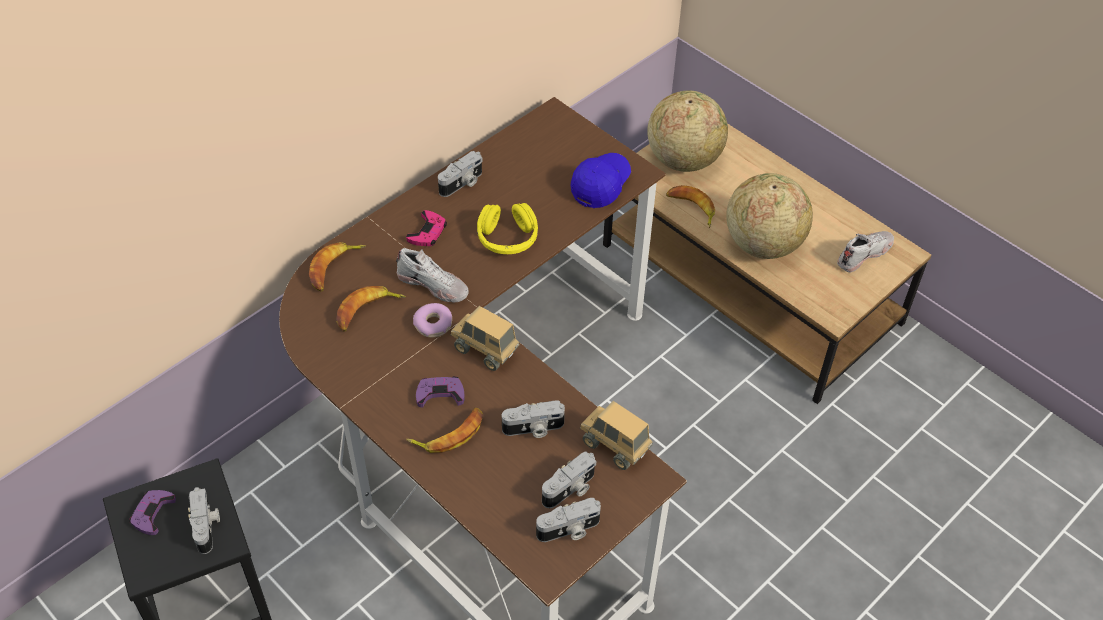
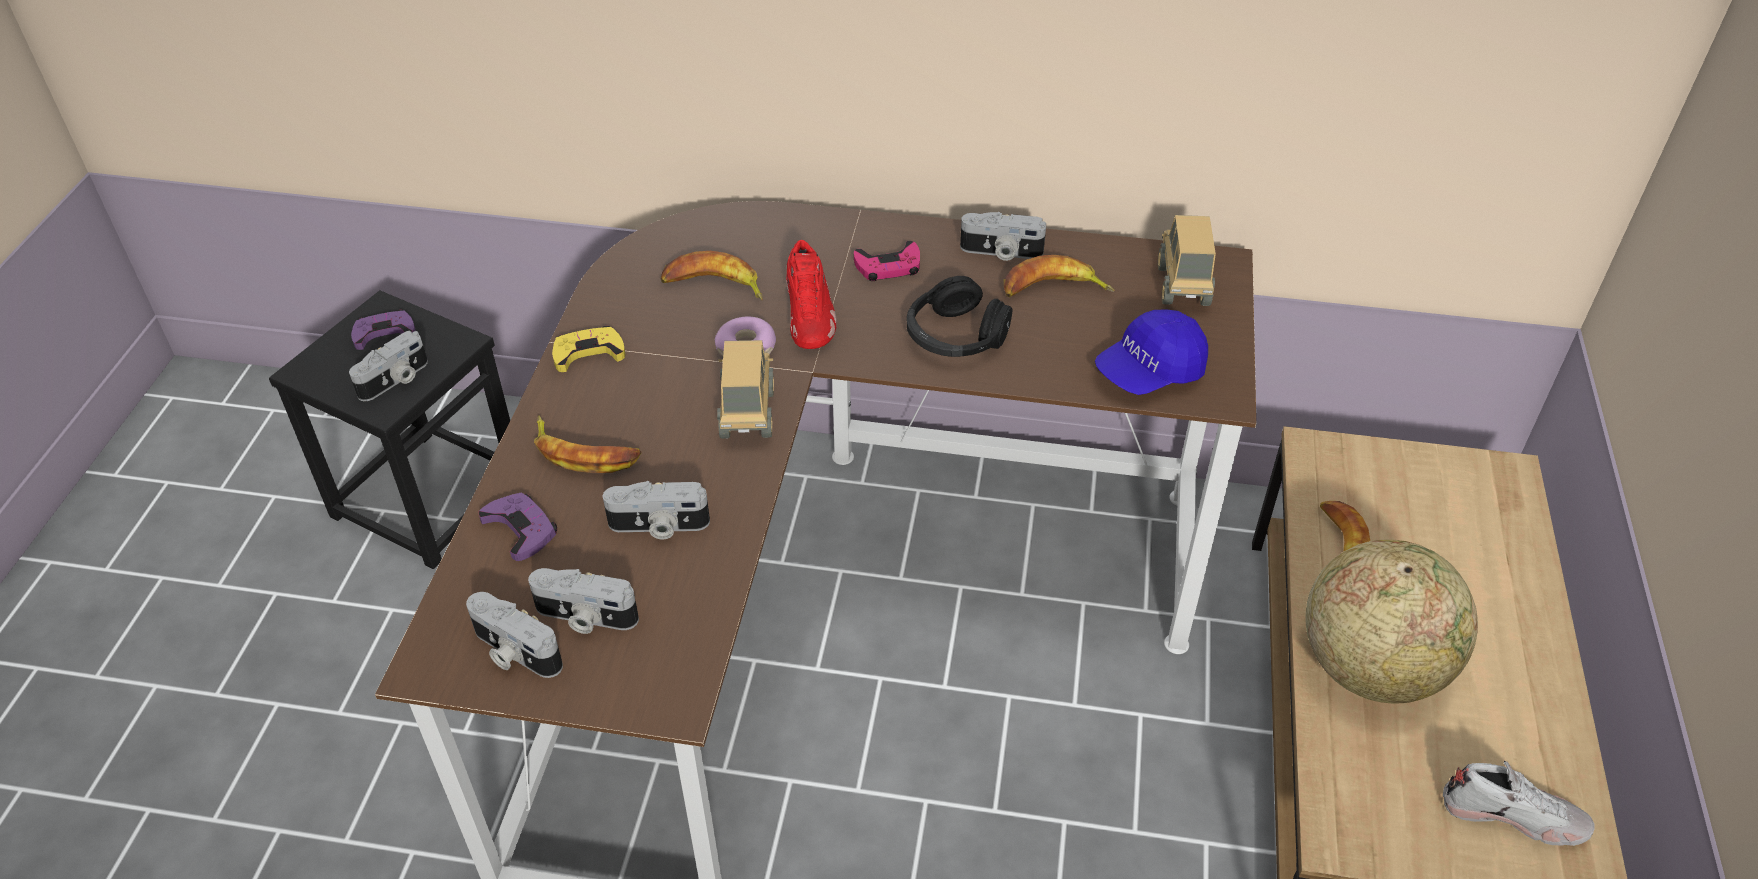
camera: 55 degrees right, 5 degrees down
banana [309,242,366,292] -> banana moved to [1004,255,1114,297]
white shoe [396,248,469,303] -> red shoe [786,240,837,349]
purple game controller [416,376,465,407] -> purple game controller moved to [479,493,557,561]
yellow headphones [477,203,538,254] -> black headphones [907,276,1012,357]
camera [502,400,565,438] -> camera turned 45 degrees counterclockwise [603,481,710,540]
blue cap [571,153,631,208] -> blue cap turned 150 degrees clockwise [1095,309,1208,395]
toy truck [580,401,653,470] -> toy truck moved to [1158,215,1216,306]
globe [647,90,728,172] -> none
none -> yellow game controller [552,326,625,372]

